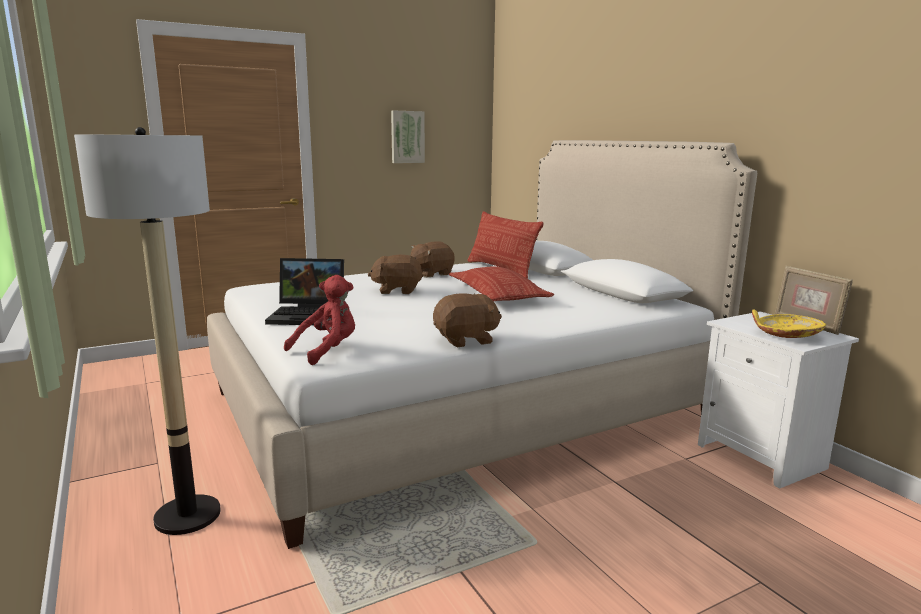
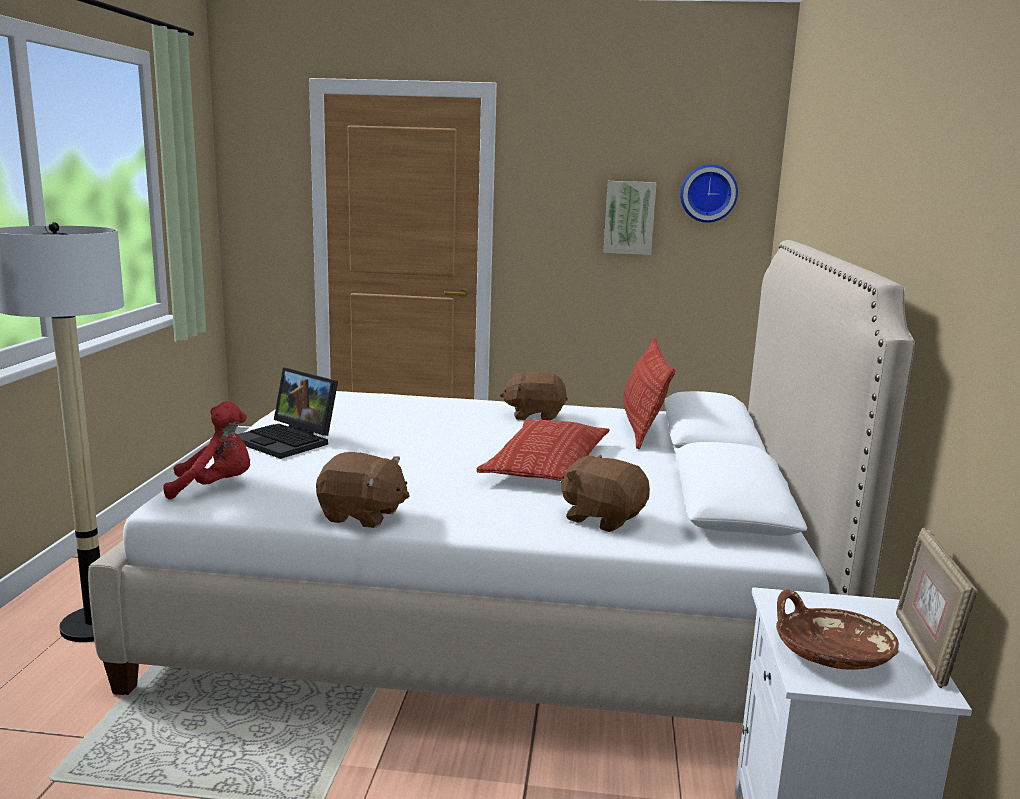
camera: 35 degrees right, 0 degrees up
brown plush toy [368,255,423,294] -> brown plush toy moved to [561,455,650,532]
yellow bowl [752,309,826,338] -> brown bowl [776,589,899,670]
none -> wall clock [680,165,738,222]

